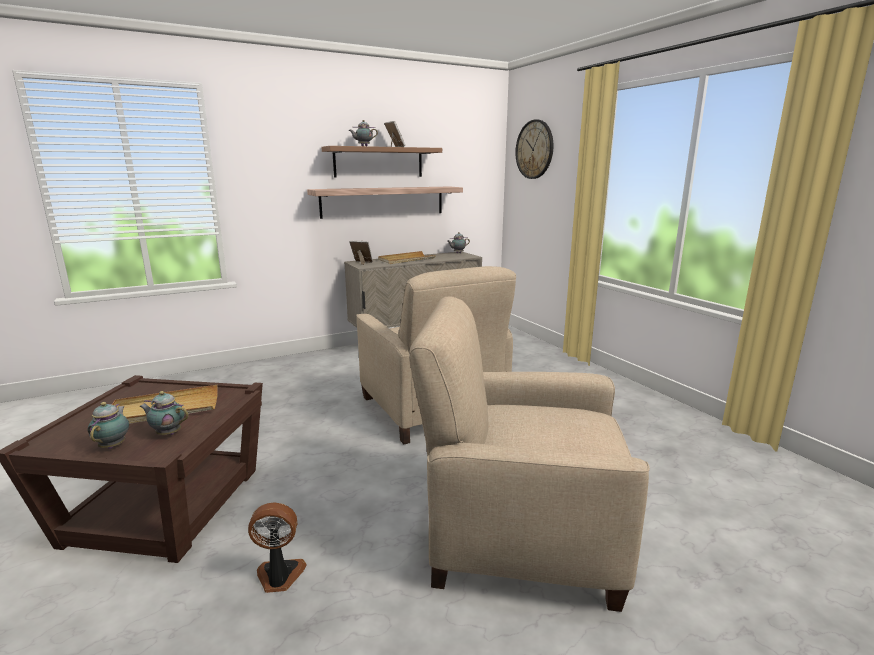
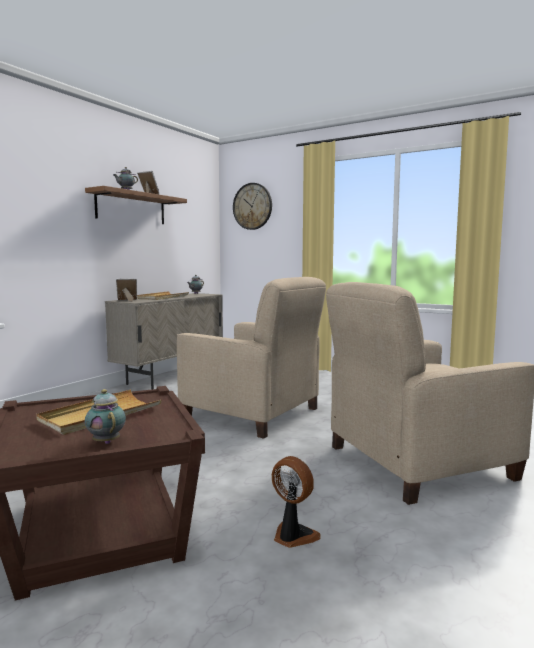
camera: 30 degrees left, 10 degrees down
teapot [140,391,189,435] -> none
fan [248,502,306,593] -> fan turned 75 degrees clockwise [272,456,321,548]
shelf [307,186,463,219] -> none

